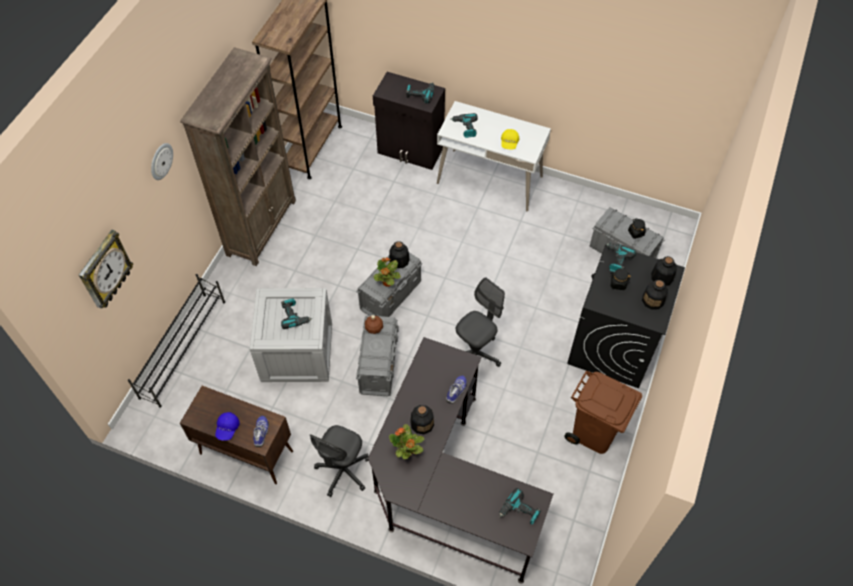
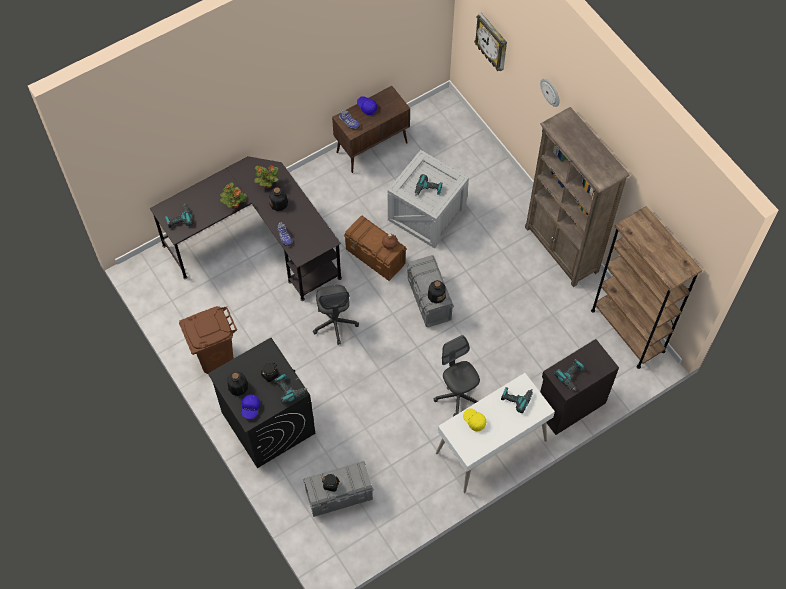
camera: 125 degrees right, 5 degrees up
black shoe rack [128,274,225,408] -> none
grey office chair [310,425,369,497] -> grey office chair moved to [434,335,480,417]
grey storage box [356,315,399,396] -> brown storage box [344,216,407,281]
potted plant [373,257,401,287] -> potted plant moved to [220,182,247,209]
bottle [651,256,677,286] -> blue cap [241,394,261,419]

